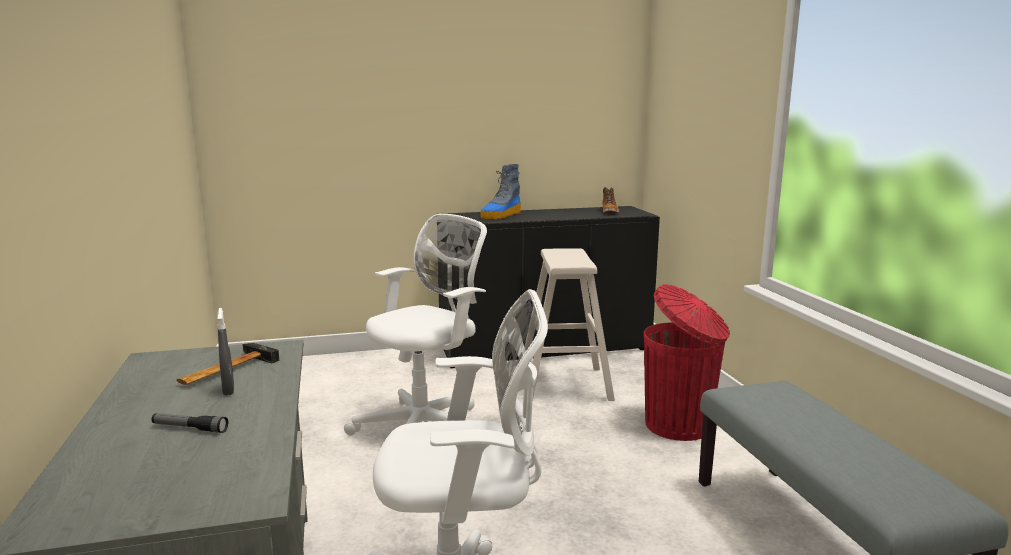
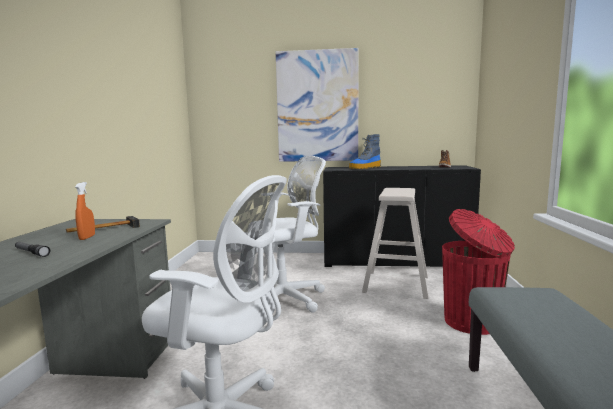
camera: 20 degrees right, 5 degrees down
grey spray bottle [217,308,234,396] -> orange spray bottle [75,182,95,240]
none -> picture [276,48,359,162]

